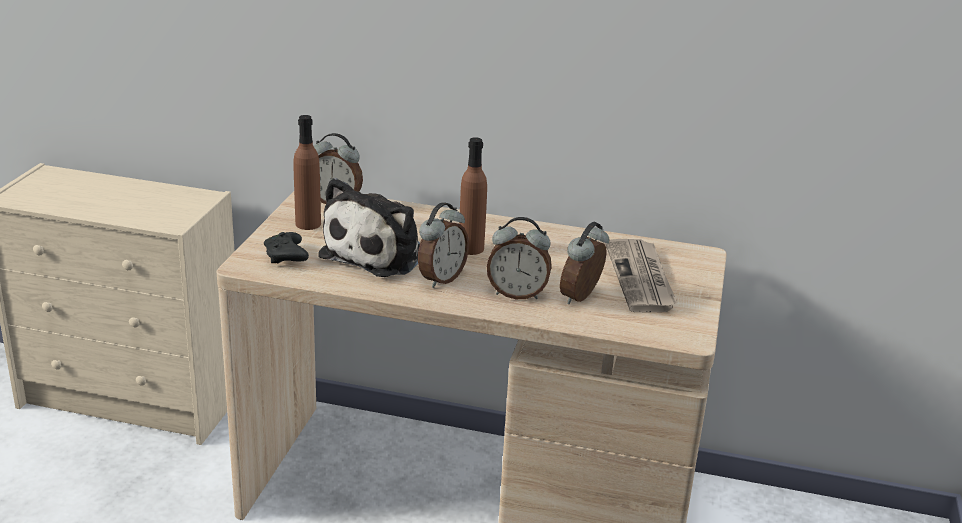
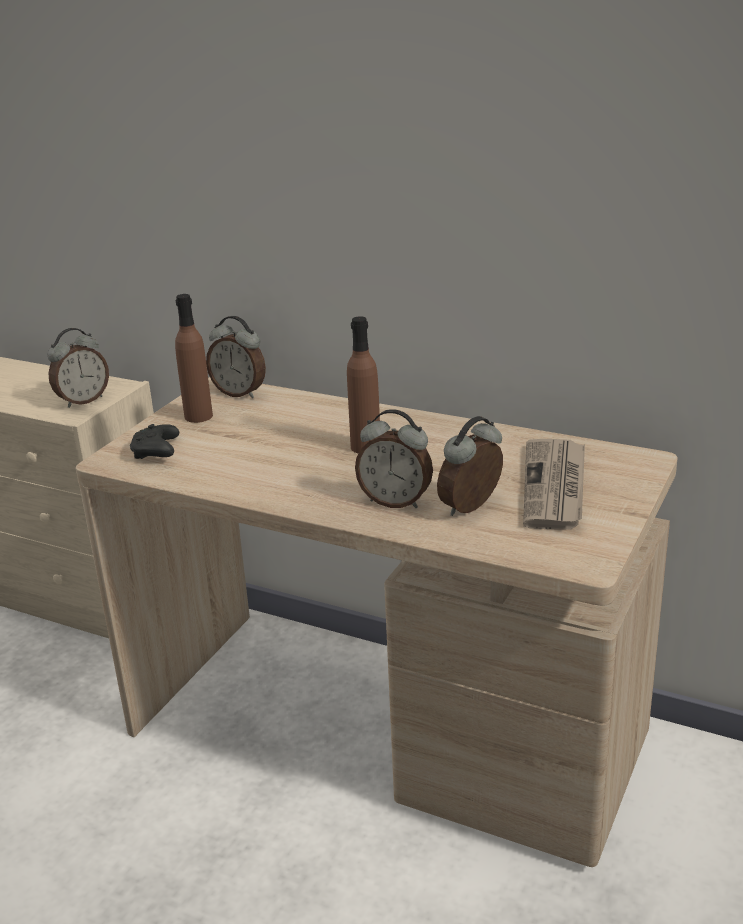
camera: 15 degrees right, 0 degrees up
plush toy [318,178,420,277] -> none
alarm clock [418,202,469,288] -> alarm clock moved to [48,328,109,408]

